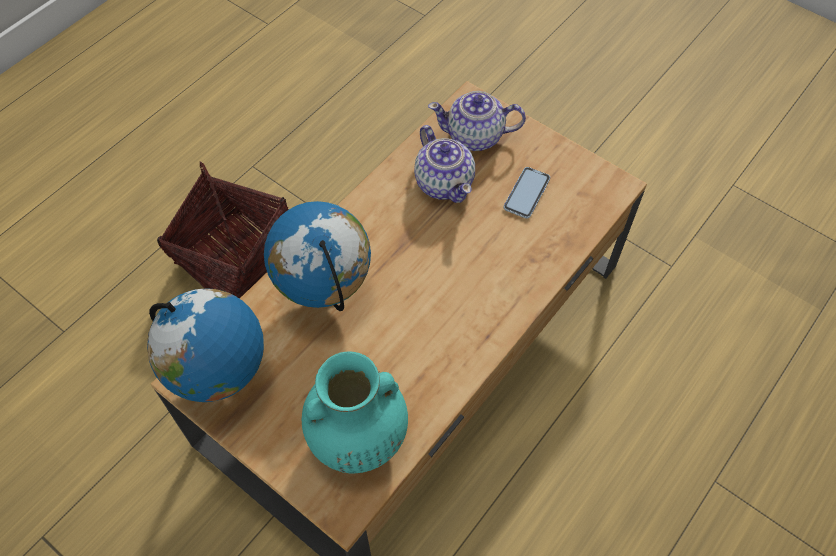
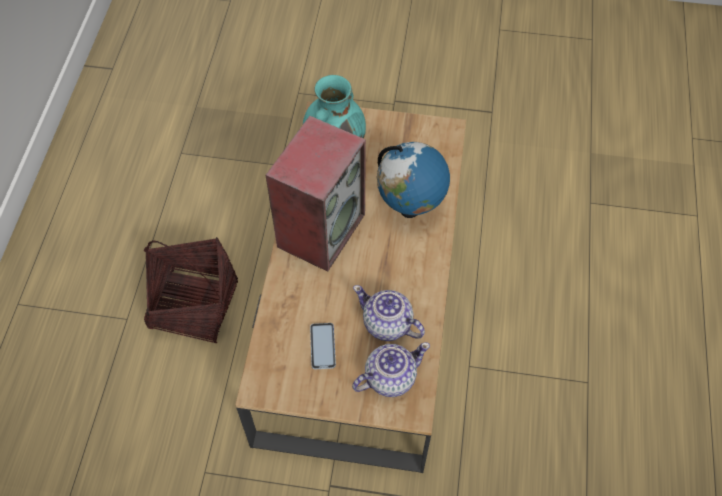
camera: 150 degrees right, 0 degrees up
globe [147,289,264,402] -> none
basket [157,161,289,299] -> basket moved to [144,237,238,343]
none -> speaker [266,116,366,272]

